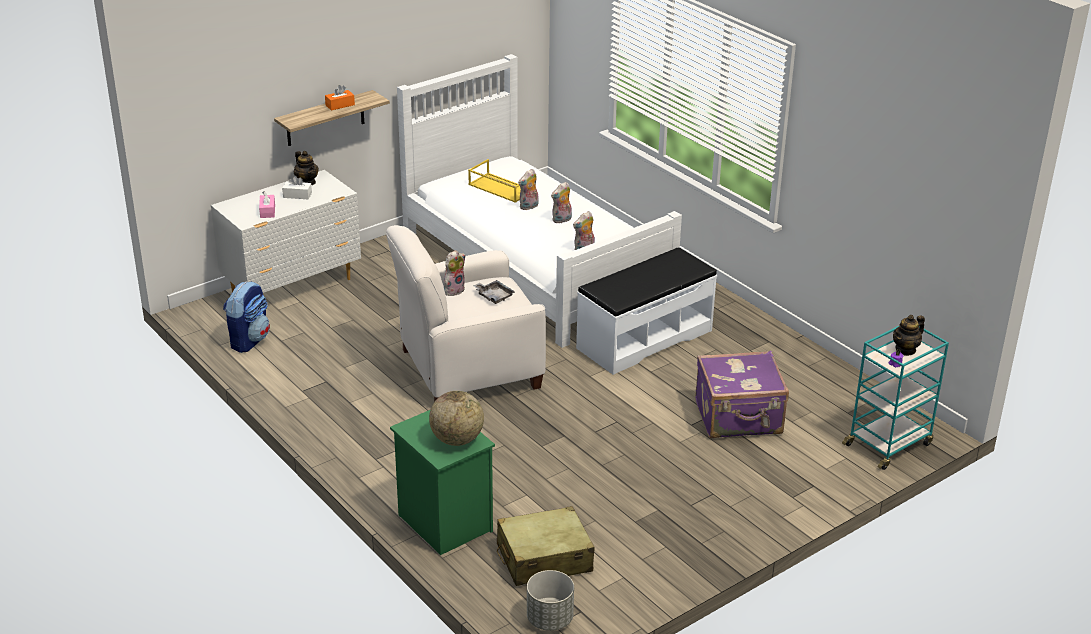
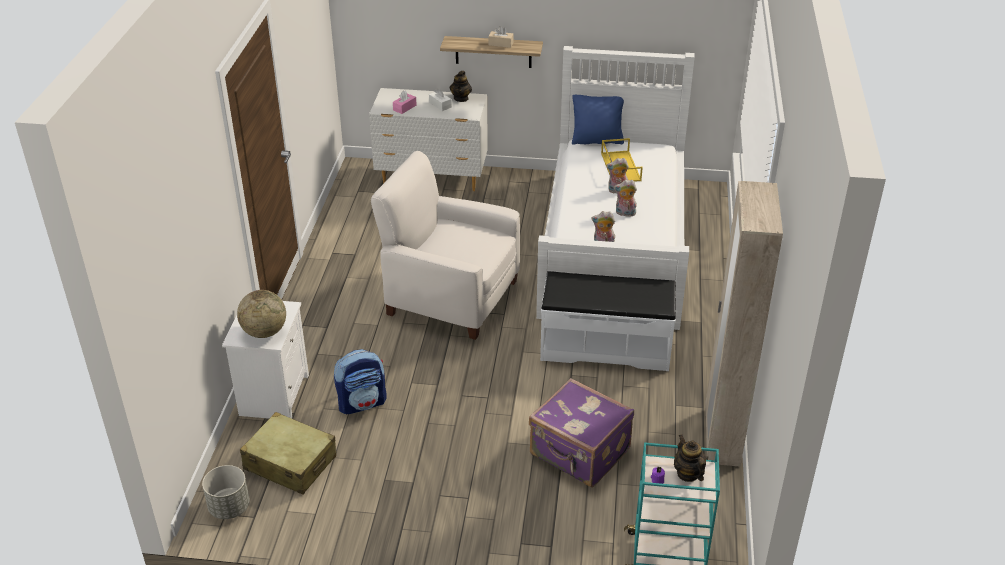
camera: 45 degrees right, 5 degrees up
backpack [223,281,270,353] -> backpack moved to [334,349,387,414]
orange tissue box [325,85,355,111] -> beige tissue box [488,26,513,48]
green nightstand [390,410,495,555] -> white nightstand [222,301,309,419]
plush toy [444,250,466,296] -> none
grey tray [473,280,515,304] -> none
teapot [893,315,925,356] -> teapot turned 60 degrees clockwise [674,434,706,482]
none -> blue pillow [572,95,624,145]
none -> beige wardrobe [706,181,783,467]

